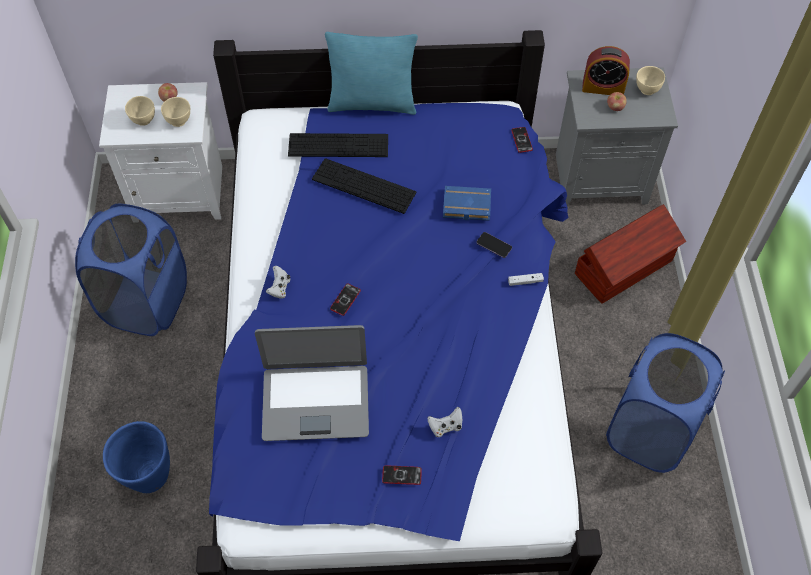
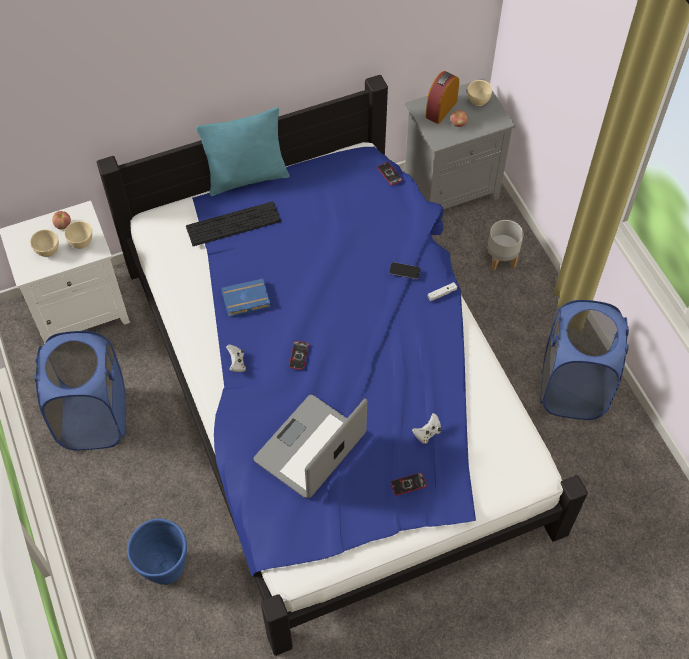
camera: 20 degrees left, 0 degrees up
laptop [255,325,369,441] -> laptop turned 150 degrees clockwise [254,395,367,498]
keyboard [312,158,416,214] -> none
blue book [443,186,491,221] -> blue book moved to [221,279,271,317]
brown storage box [575,204,686,304] -> grey planter [487,220,524,271]
alarm clock [582,46,630,95] -> alarm clock turned 135 degrees clockwise [426,71,459,124]

